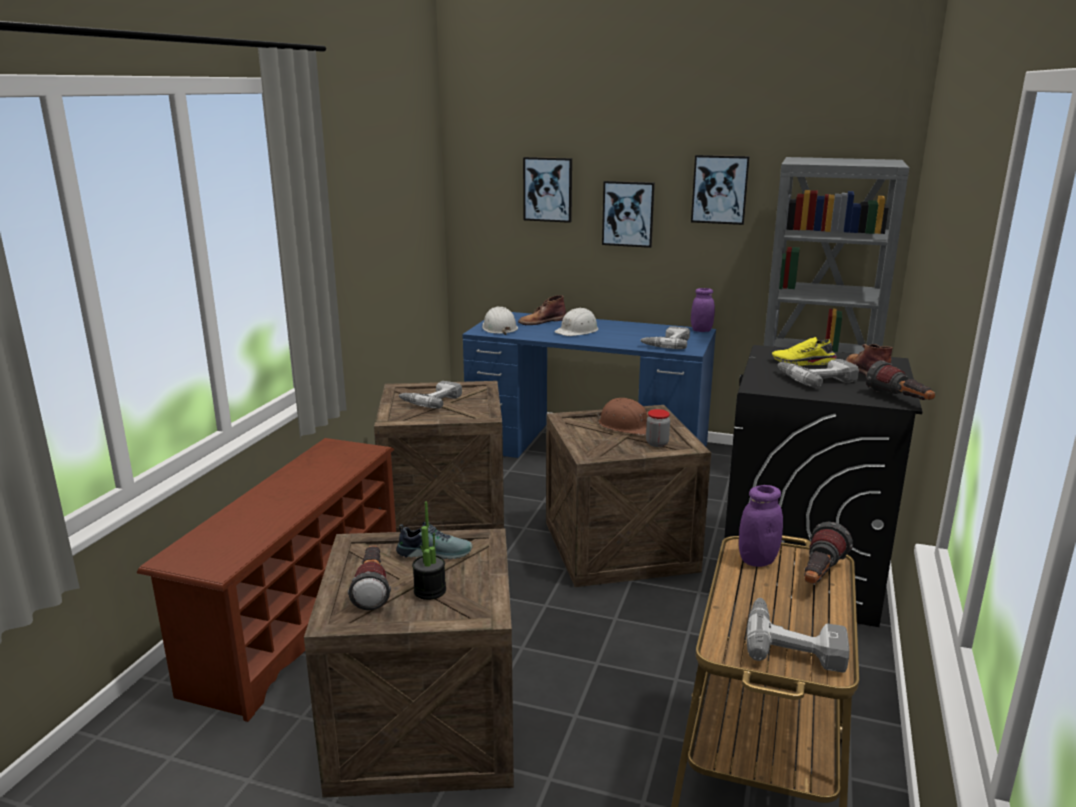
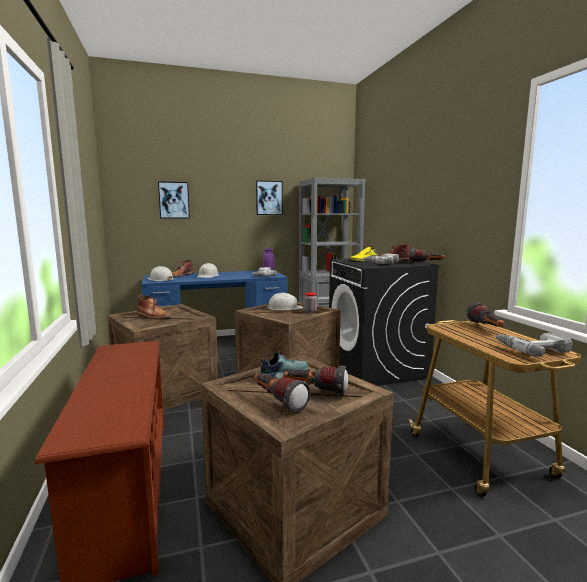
camera: 35 degrees left, 10 degrees down
power drill [399,381,462,409] -> brown boot [136,295,171,320]
potted plant [412,501,446,600] -> flashlight [283,366,348,396]
brown hard hat [597,398,648,435] -> white hard hat [265,293,302,310]
picture [602,181,655,248] -> none
purple jar [739,485,783,567] -> none

